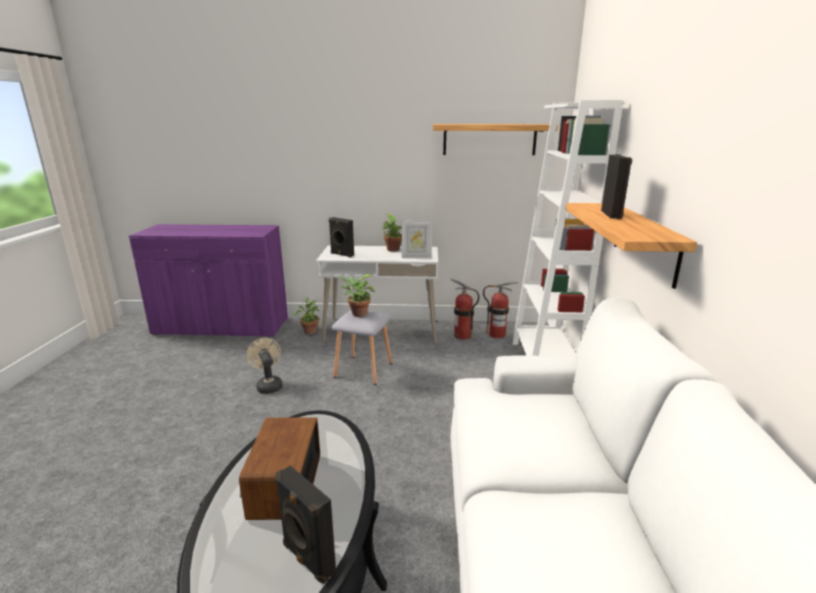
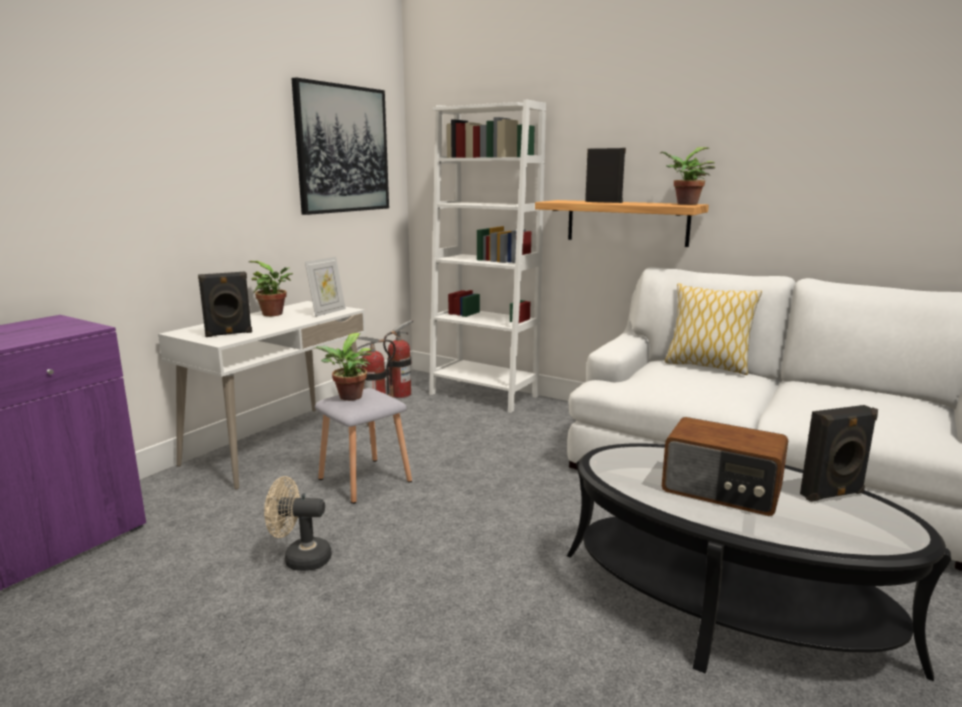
camera: 60 degrees left, 5 degrees down
potted plant [293,297,320,334] -> potted plant moved to [660,147,715,205]
shelf [433,124,558,155] -> picture [291,78,389,215]
none -> pillow [665,283,762,375]

